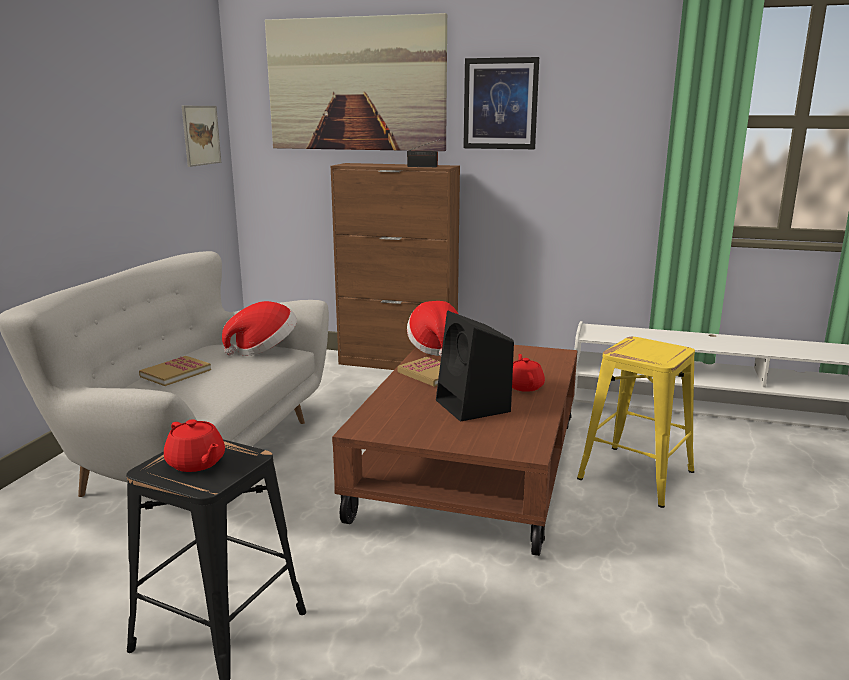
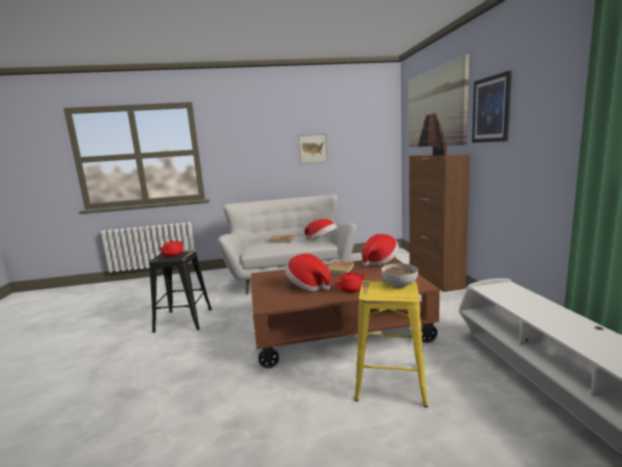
camera: 65 degrees right, 5 degrees down
picture [182,106,221,167] -> picture moved to [298,134,328,164]
black speaker [436,311,514,422] -> hat [285,253,331,291]
none -> bowl [381,263,418,288]

